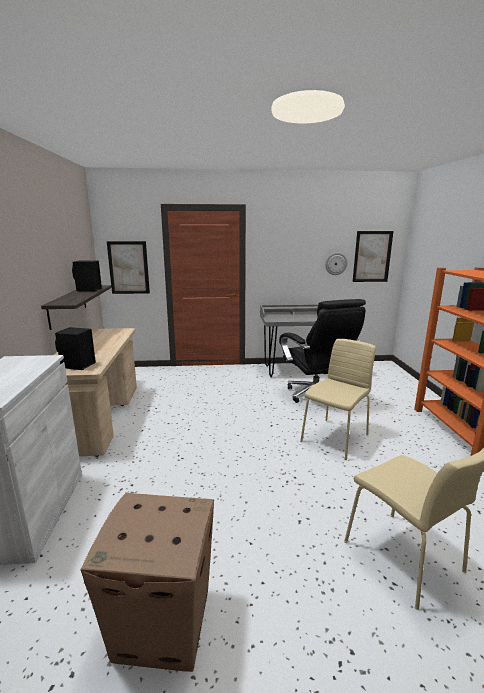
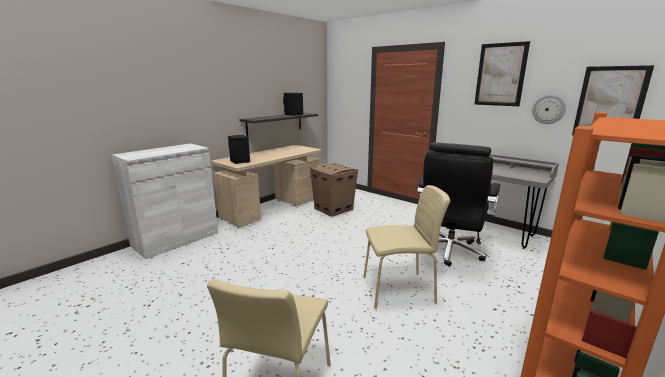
camera: 45 degrees right, 0 degrees up
cardboard box [81,493,214,672] -> cardboard box moved to [310,163,358,217]
picture [107,241,150,294] -> picture moved to [475,41,530,106]

